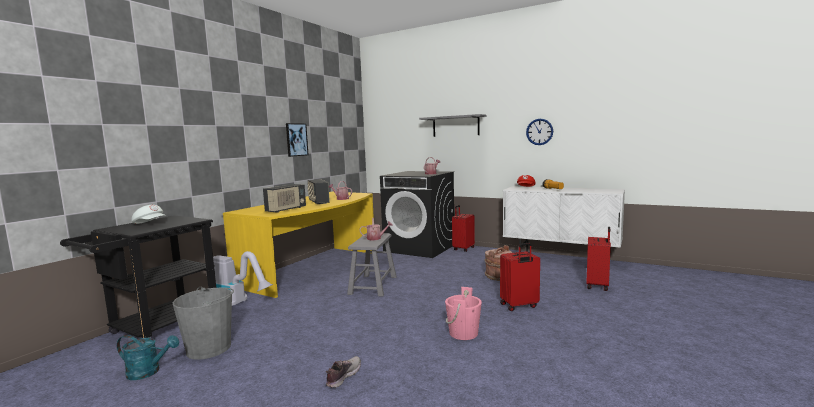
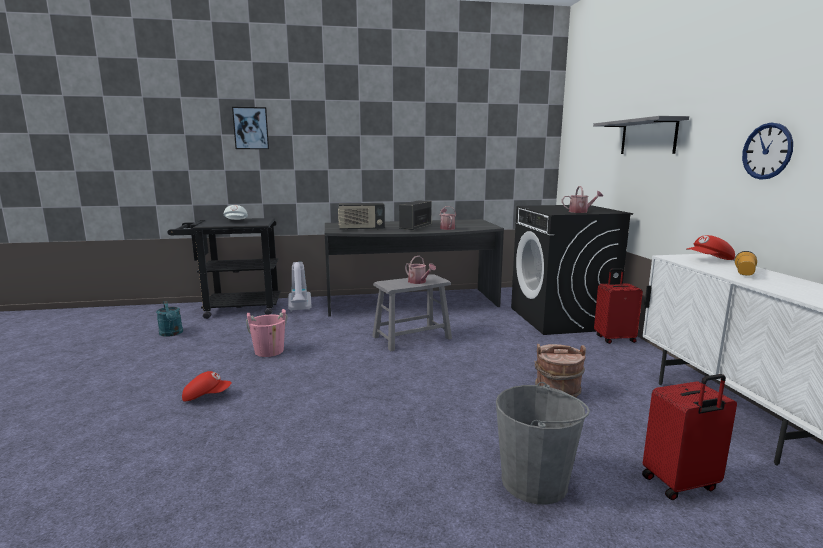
camera: 50 degrees right, 5 degrees up
grey bucket [172,287,234,360] -> grey bucket moved to [496,382,590,504]
yellow desk [223,192,374,298] -> grey desk [325,219,504,317]
picture [286,123,309,157] -> picture moved to [232,107,269,149]
shoe [326,356,361,388] -> red cap [182,371,231,401]
pink bucket [445,287,482,340] -> pink bucket moved to [246,309,287,357]
red suitcase [500,243,540,311] -> none

